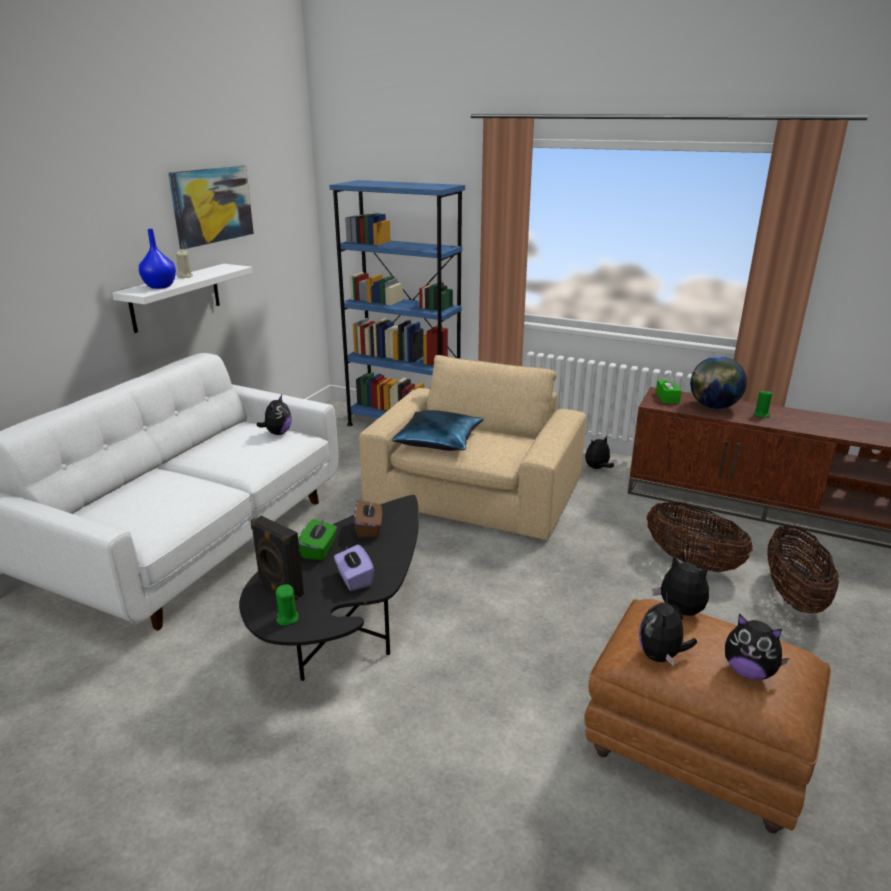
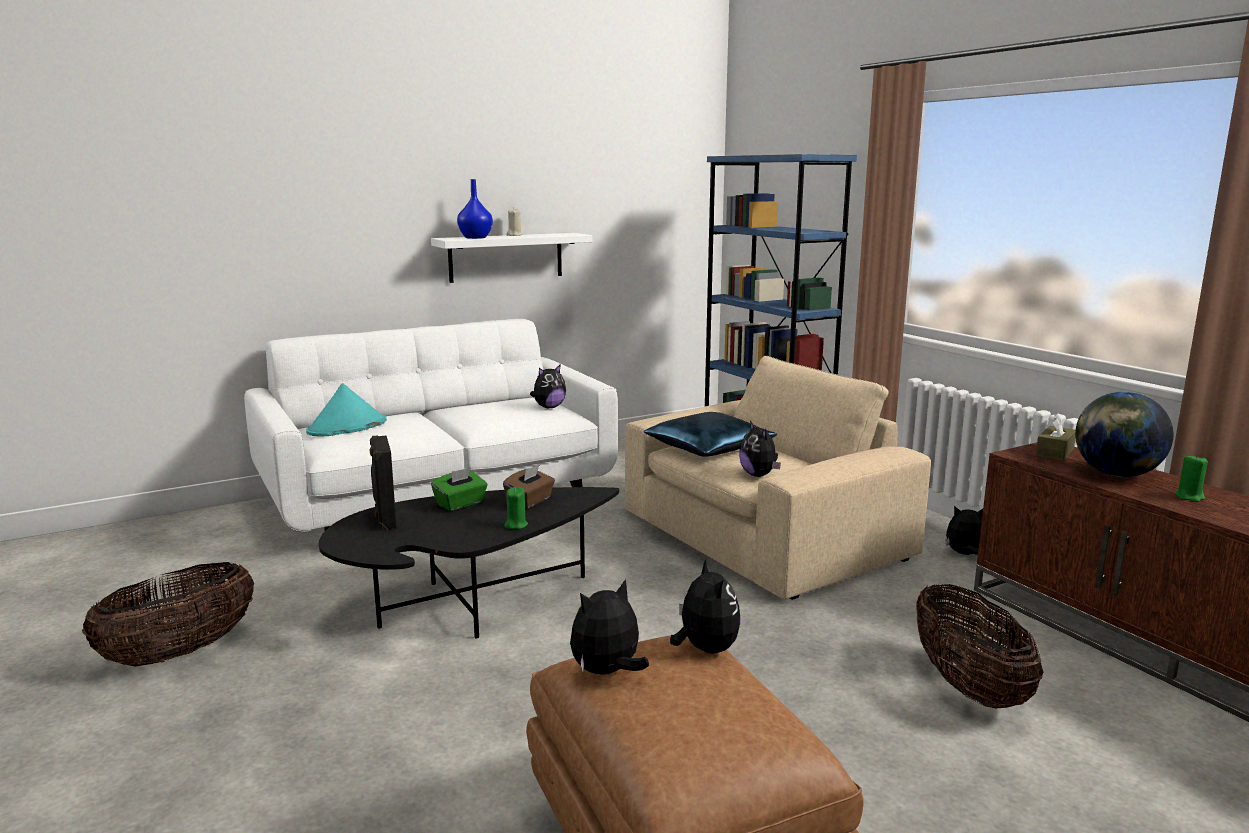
camera: 35 degrees right, 10 degrees down
picture [168,165,254,249] -> none
green candle [276,584,298,626] -> green candle moved to [504,487,528,529]
purple tissue box [334,545,374,591] -> none
green tissue box [656,373,681,403] -> brown tissue box [1036,413,1076,461]
plush toy [725,614,789,680] -> plush toy moved to [739,421,781,477]
basket [767,525,839,613] -> basket moved to [82,562,254,666]
none -> turquoise hat [306,383,387,436]

